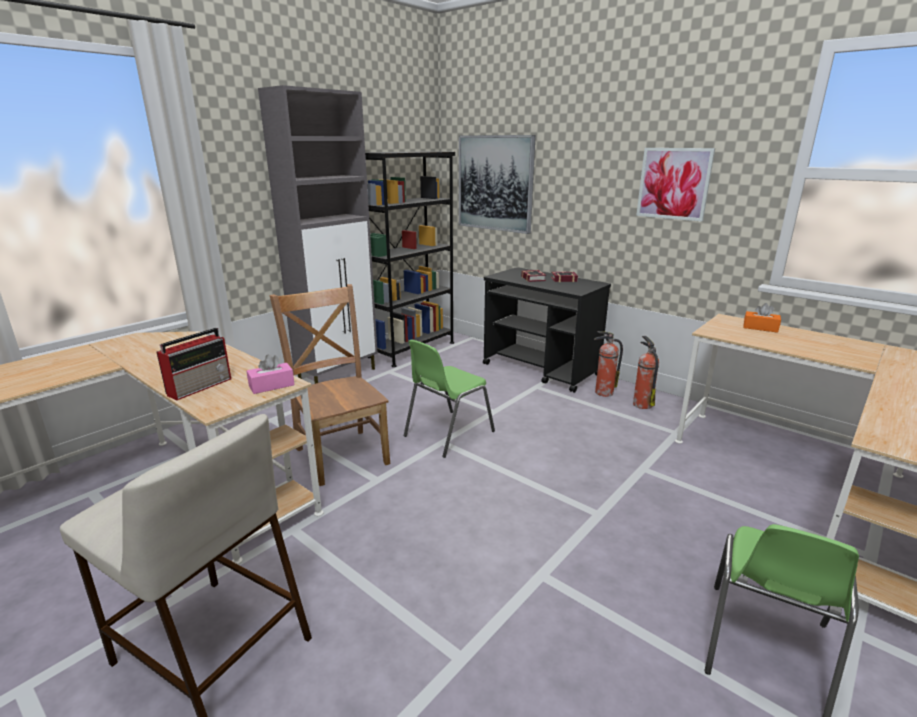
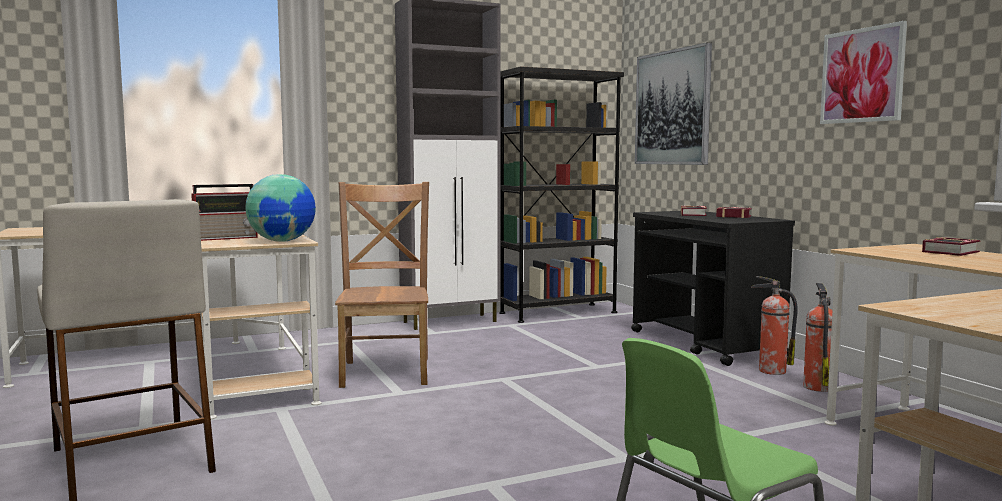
camera: 25 degrees right, 15 degrees down
pink tissue box [247,355,295,394] -> globe [245,174,316,242]
green chair [404,340,495,458] -> none
orange tissue box [744,303,781,333] -> book [922,237,981,256]

